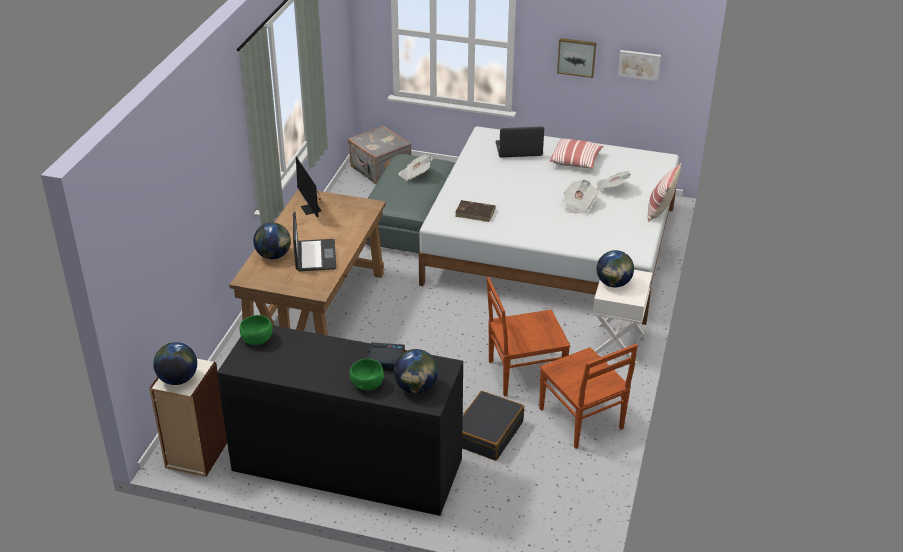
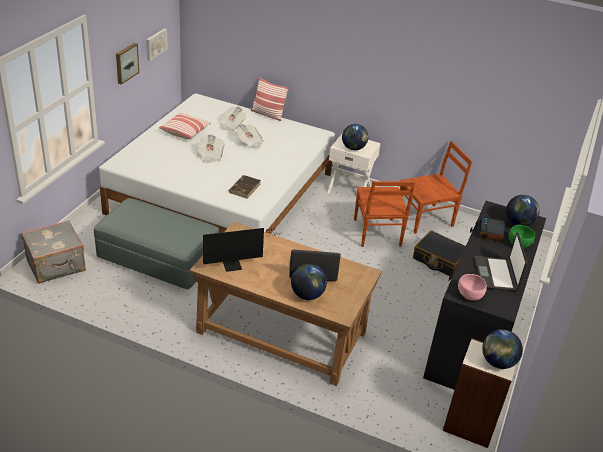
camera: 85 degrees left, 0 degrees up
green bowl [239,315,273,345] -> pink bowl [458,274,487,300]
newspaper [399,154,433,181] -> newspaper moved to [197,134,225,164]
laptop [495,127,544,158] -> laptop moved to [474,232,528,291]

